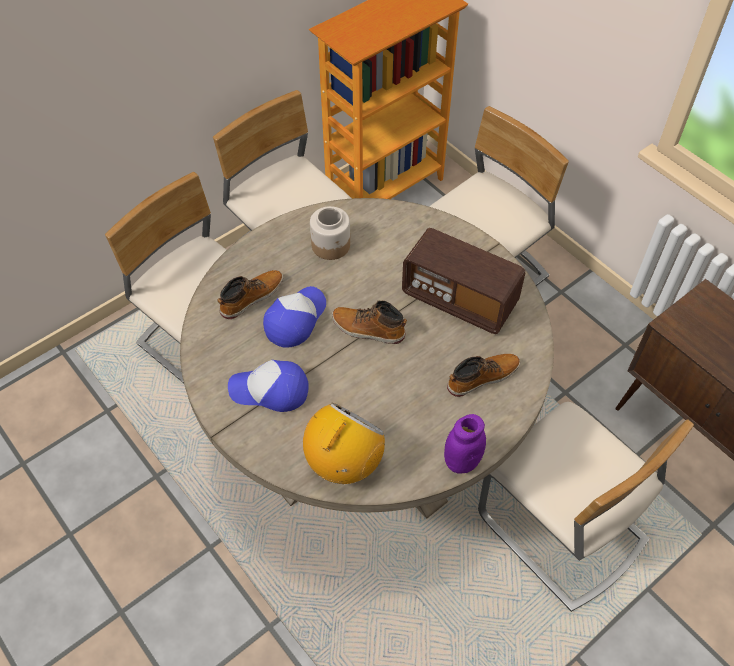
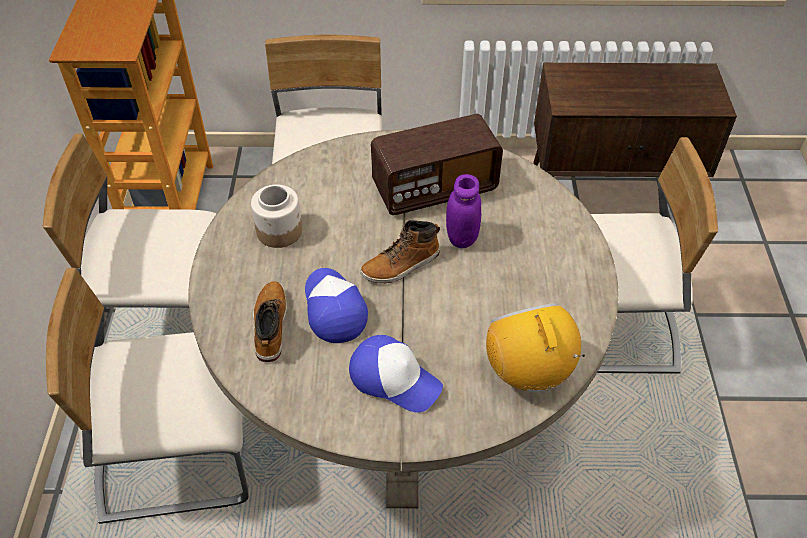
camera: 50 degrees left, 5 degrees down
cap [228,360,309,412] -> cap turned 105 degrees counterclockwise [349,335,443,413]
purple jar [444,414,486,474] -> purple jar moved to [446,174,481,248]
boot [447,354,520,397] -> none

